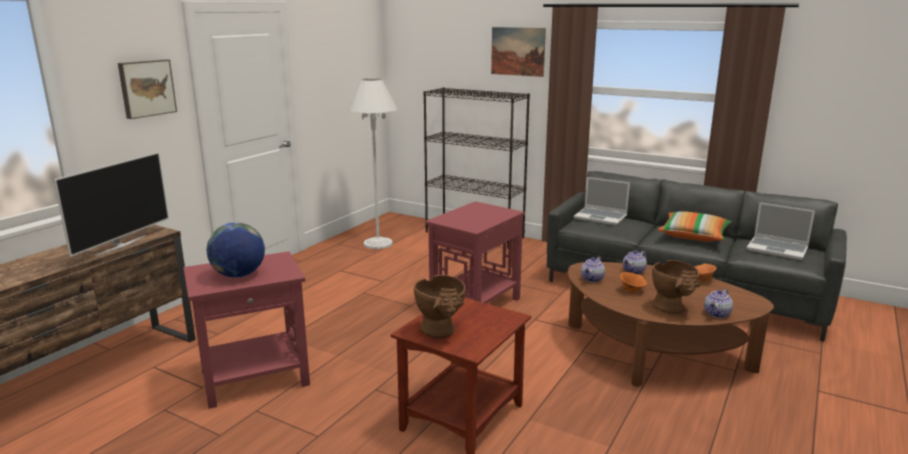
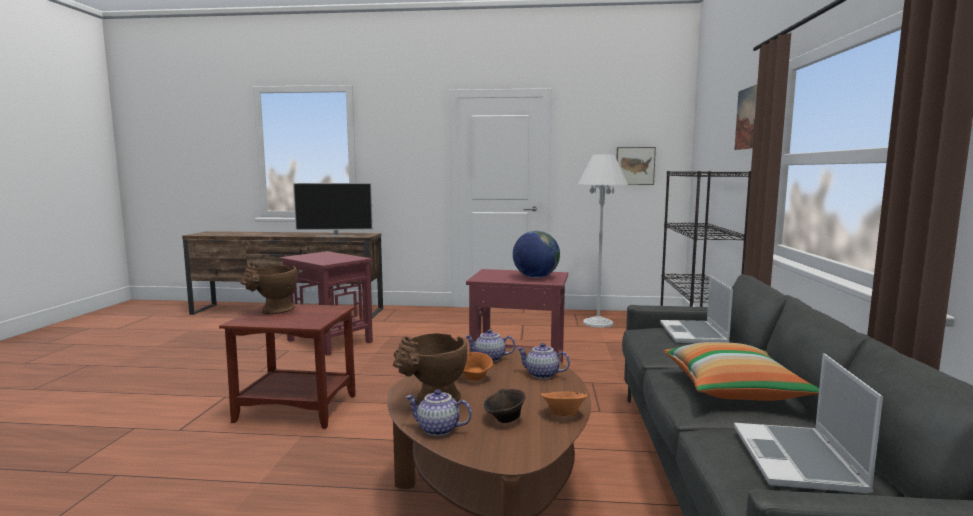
camera: 65 degrees right, 10 degrees down
picture [118,59,177,119] -> picture moved to [616,147,656,185]
globe [207,222,265,278] -> globe moved to [513,231,560,278]
none -> brown bowl [484,389,526,423]

